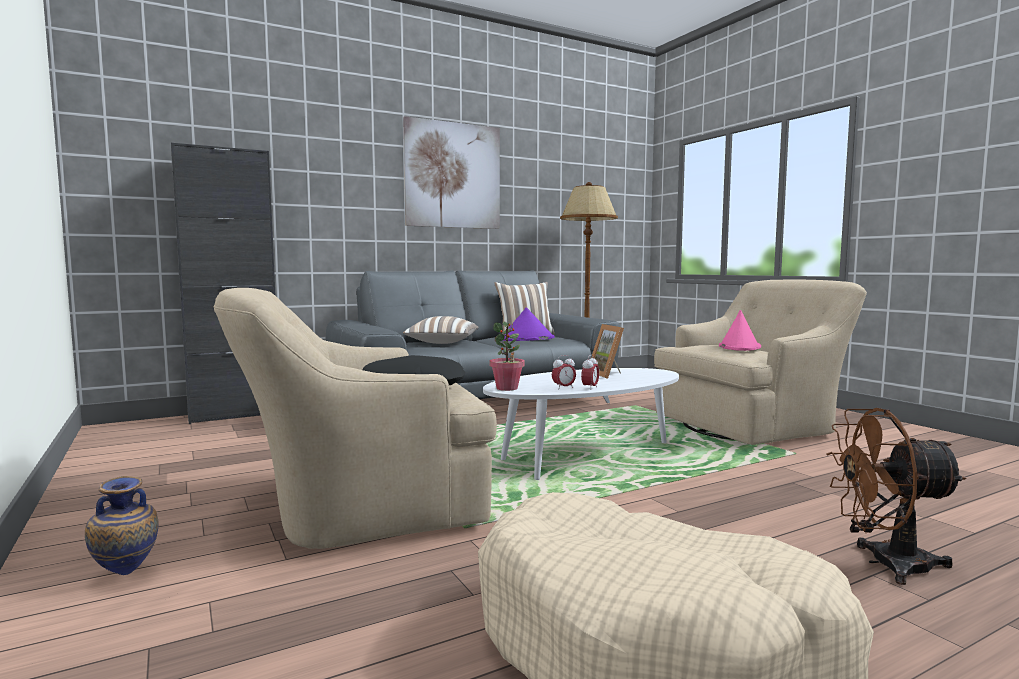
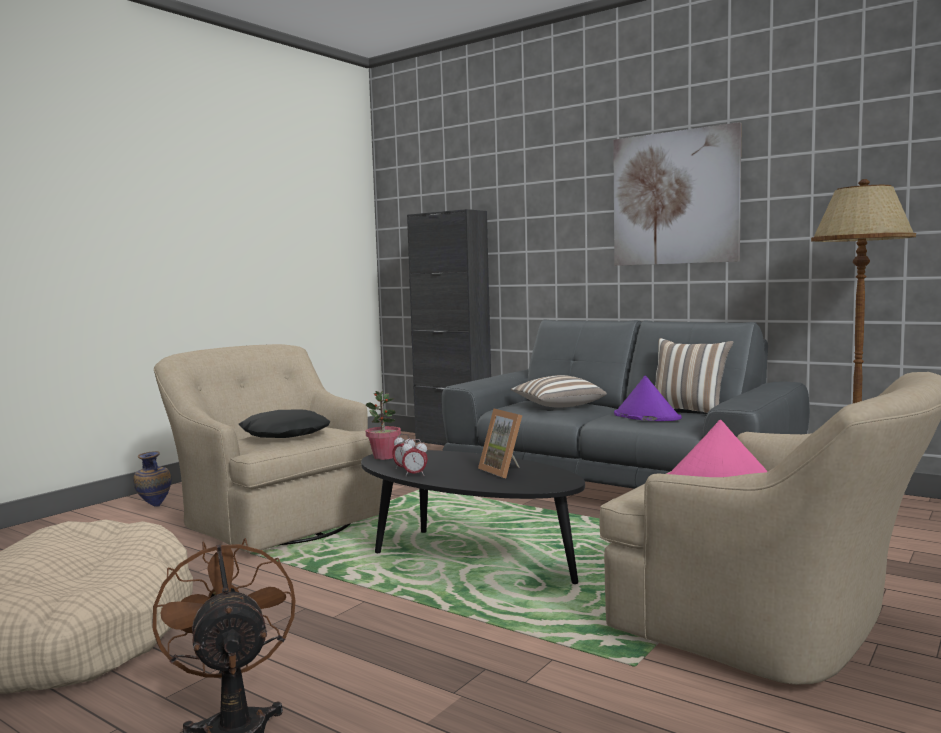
camera: 65 degrees right, 0 degrees up
white coffee table [483,368,679,480] -> black coffee table [361,450,585,584]
picture frame [591,324,624,379] -> picture frame turned 75 degrees counterclockwise [478,409,522,478]

